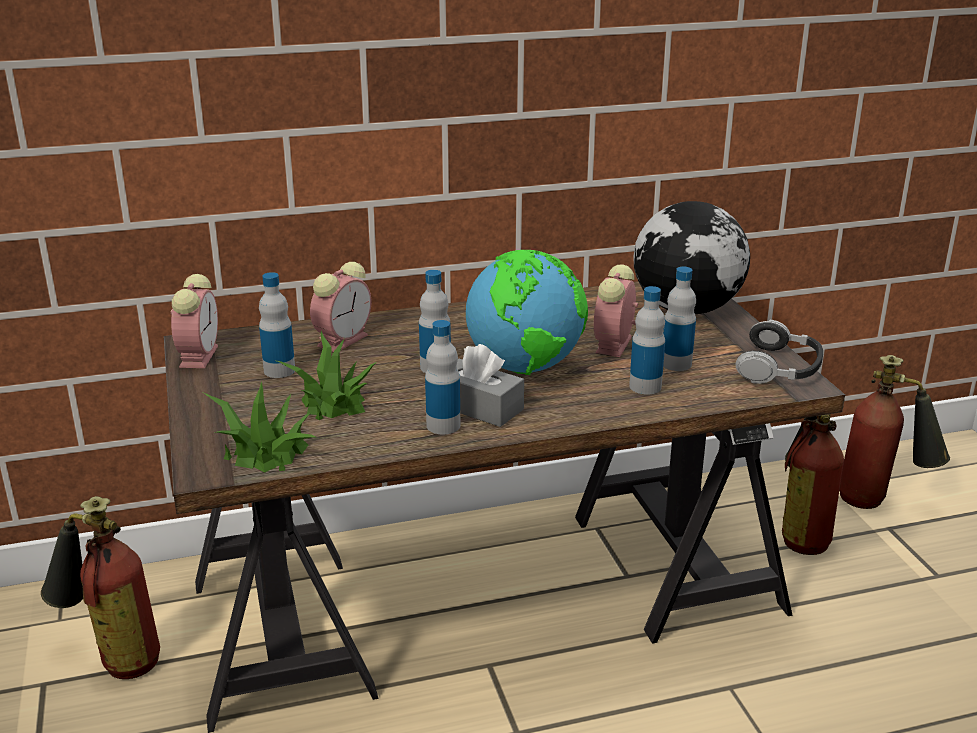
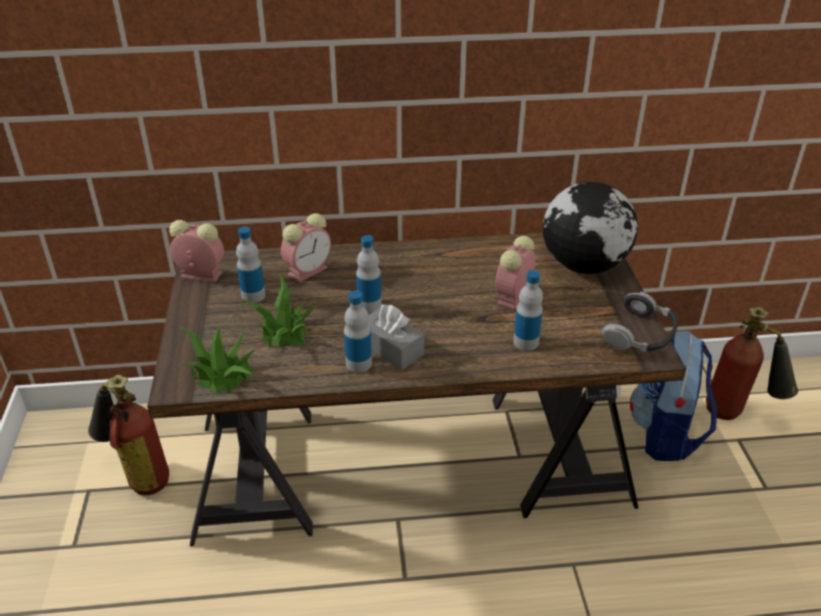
camera: 10 degrees right, 10 degrees up
alarm clock [171,274,218,368] -> alarm clock turned 90 degrees counterclockwise [169,220,224,283]
globe [466,250,588,375] -> none
bottle [663,267,696,371] -> none
fire extinguisher [782,414,844,555] -> backpack [630,331,717,461]

